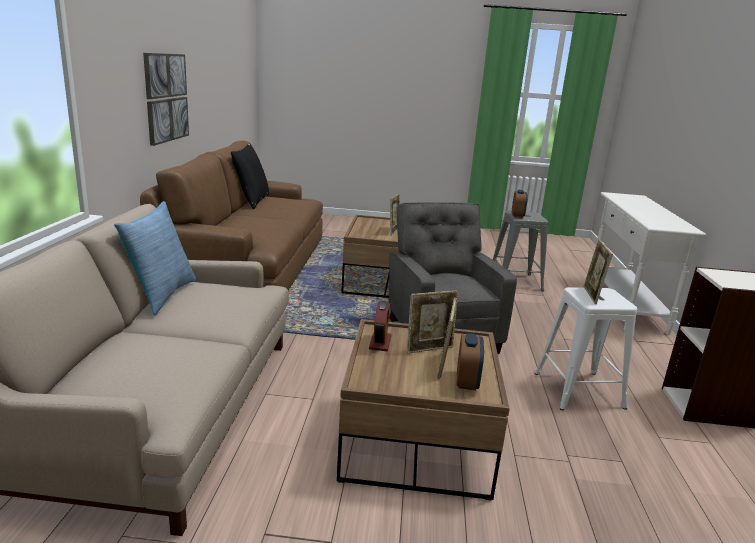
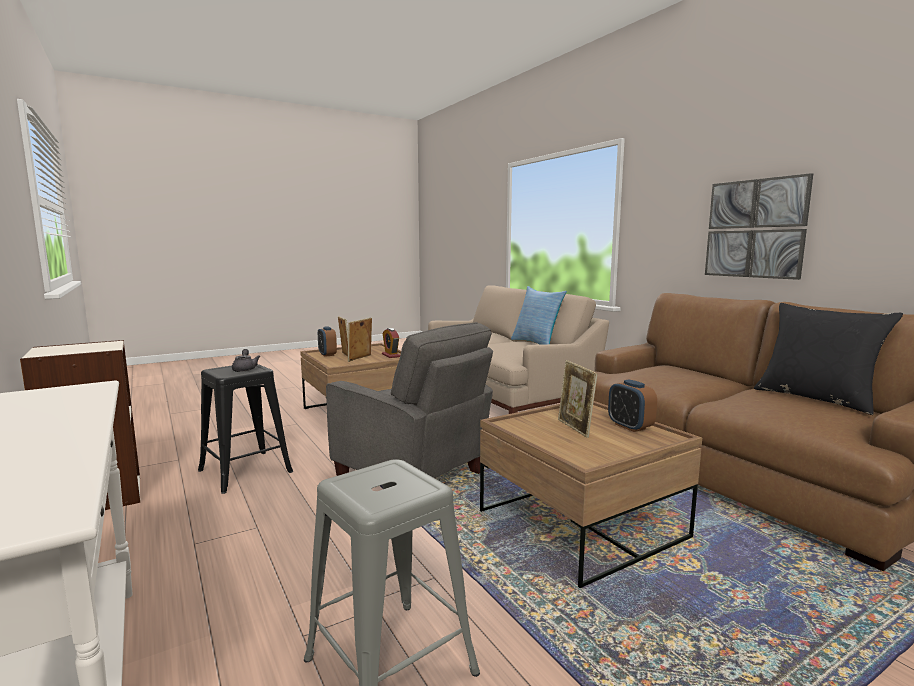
camera: 145 degrees right, 10 degrees down
alarm clock [512,190,528,218] -> alarm clock moved to [608,380,657,432]
white stool [534,287,637,410] -> black stool [198,364,293,494]
picture frame [583,239,613,304] -> grey teapot [232,349,260,371]

